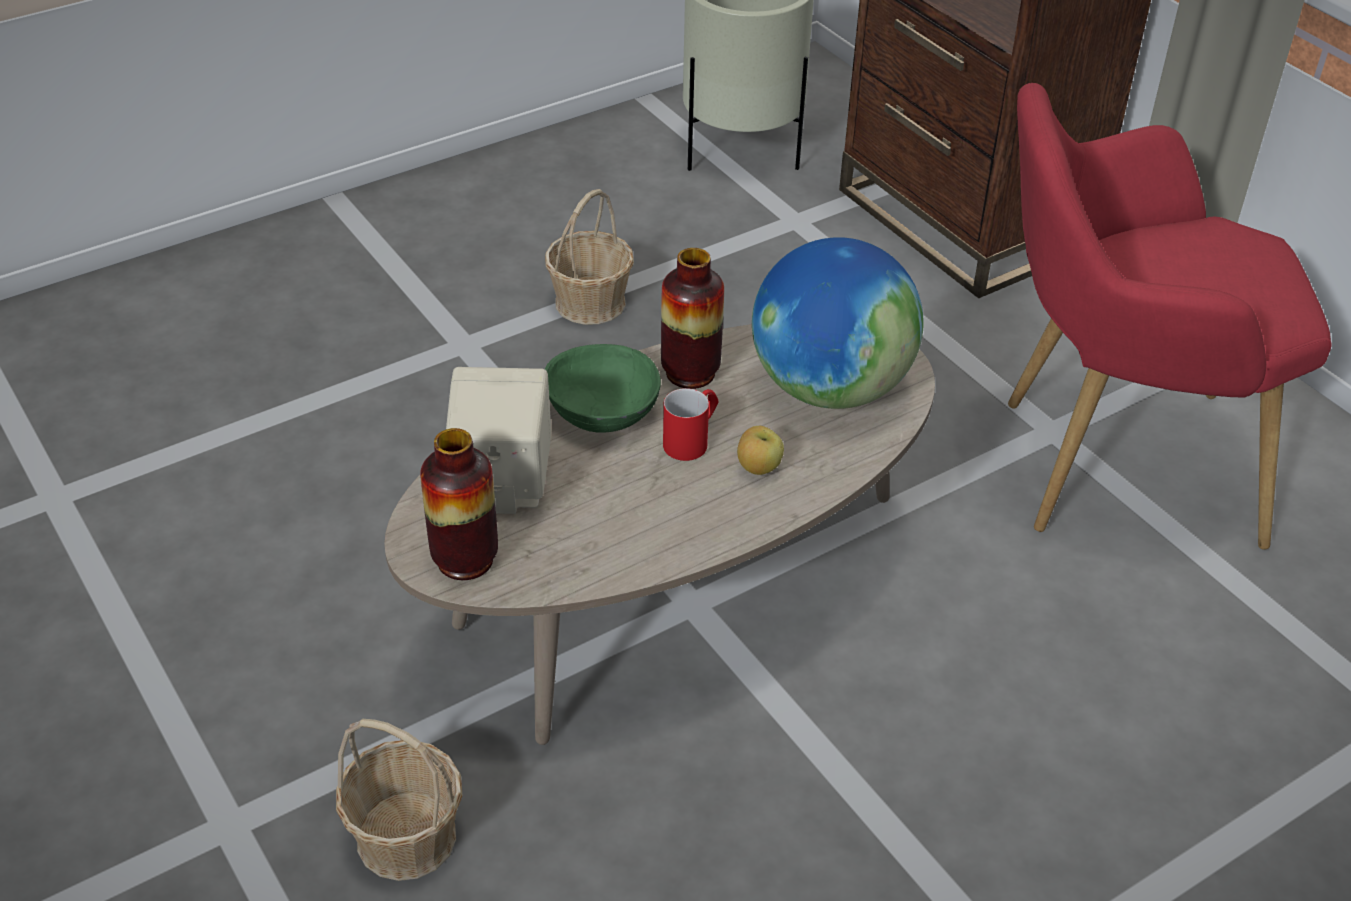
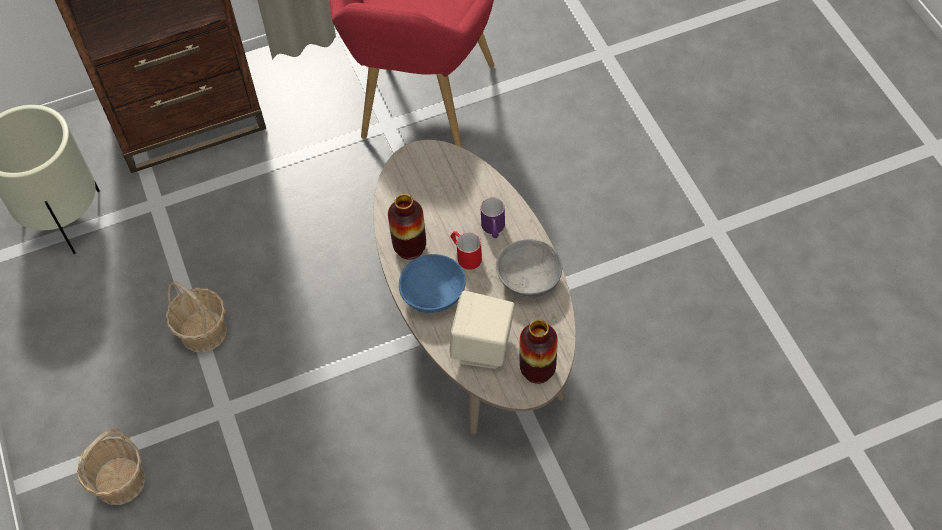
camera: 75 degrees left, 15 degrees up
basket [336,719,462,881] -> basket moved to [77,428,145,505]
green bowl [545,344,661,433] -> blue bowl [399,254,466,313]
apple [737,426,784,475] -> purple mug [481,197,505,238]
globe [752,237,923,409] -> none
none -> grey bowl [496,239,562,298]

